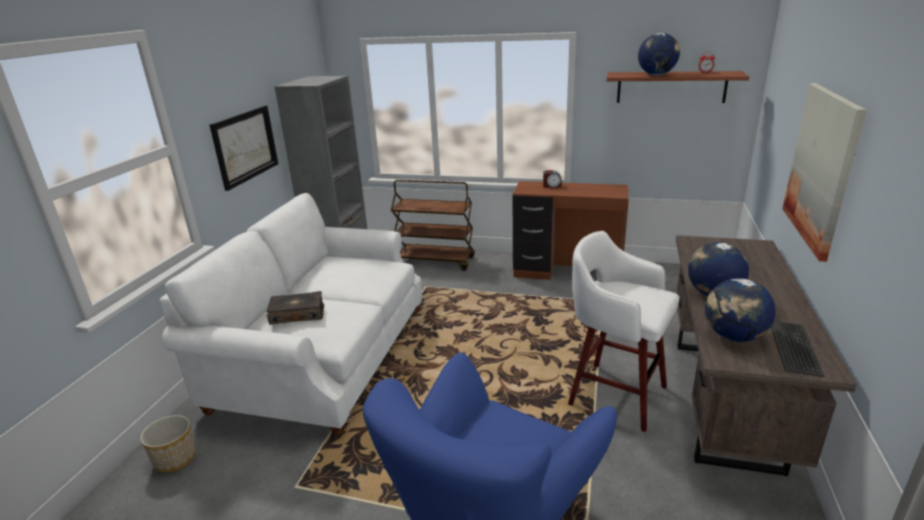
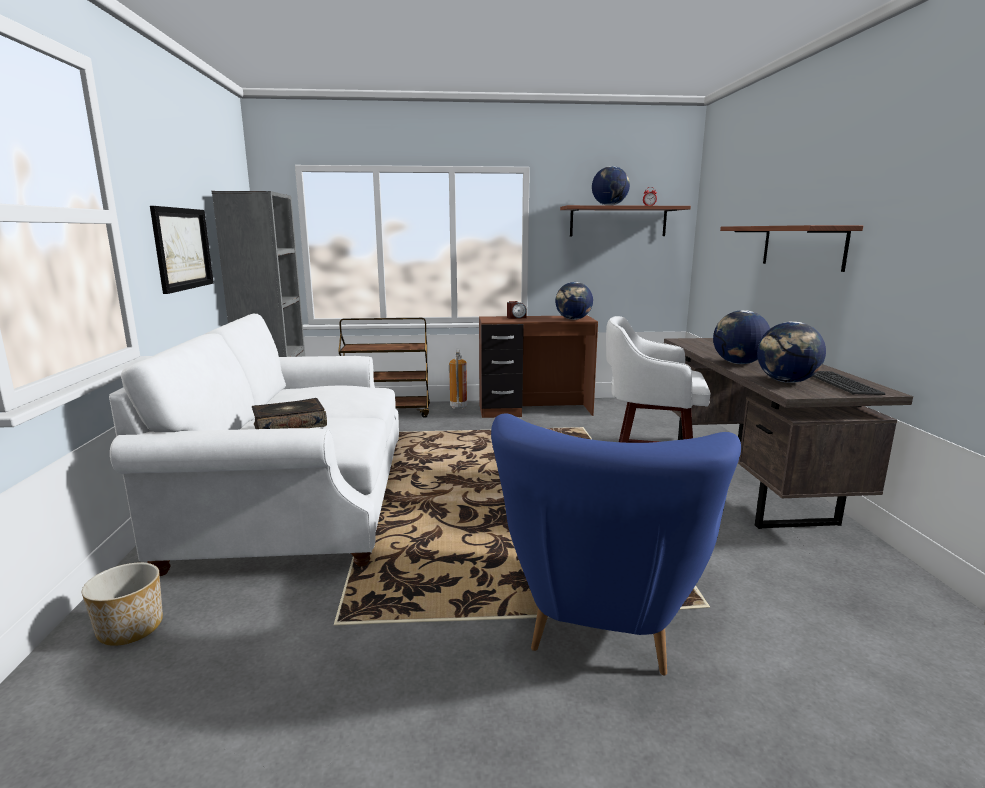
camera: 20 degrees left, 10 degrees down
picture [782,83,867,262] -> shelf [720,225,863,272]
none -> fire extinguisher [449,348,467,409]
none -> globe [555,282,593,320]

